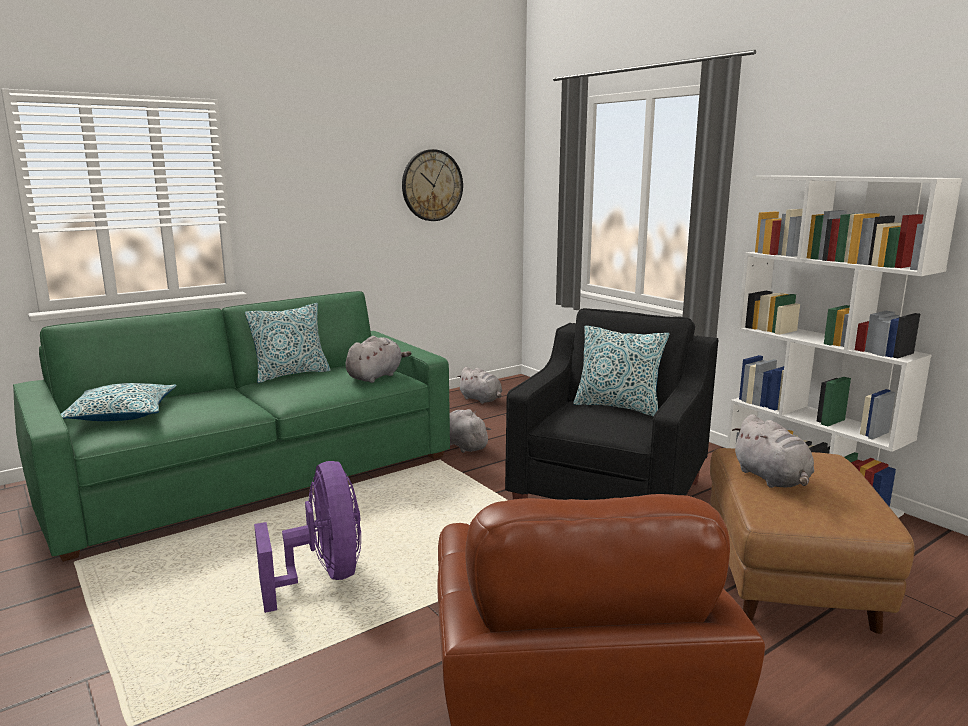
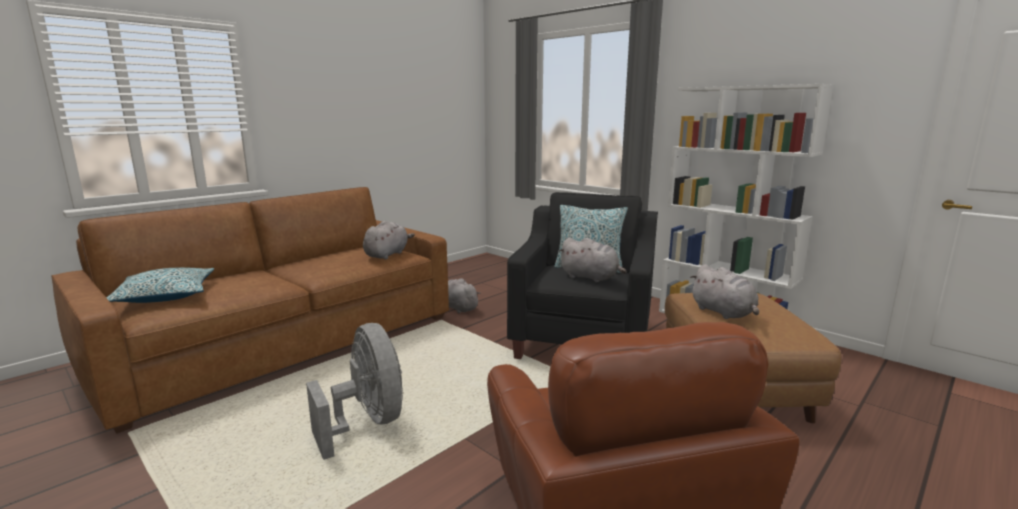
camera: 10 degrees left, 0 degrees up
green sofa [13,291,450,562] -> brown sofa [51,187,449,434]
pillow [245,303,331,383] -> none
purple fan [254,461,361,613] -> grey fan [306,323,403,460]
wall clock [402,149,463,221] -> none
grey plush toy [457,367,502,404] -> grey plush toy moved to [558,238,627,282]

